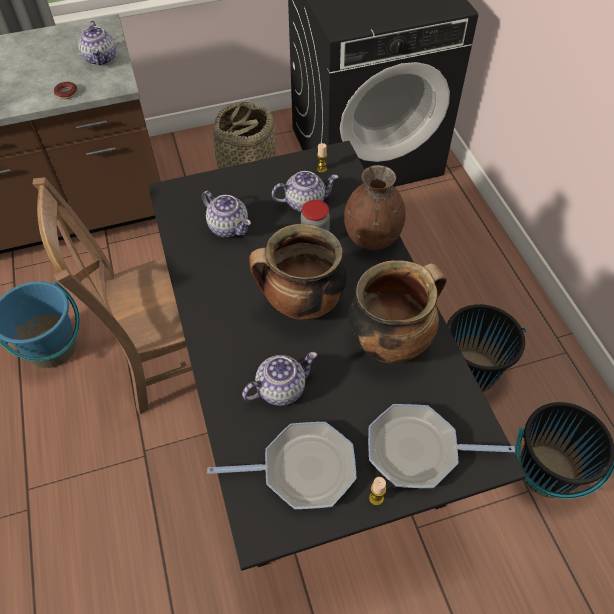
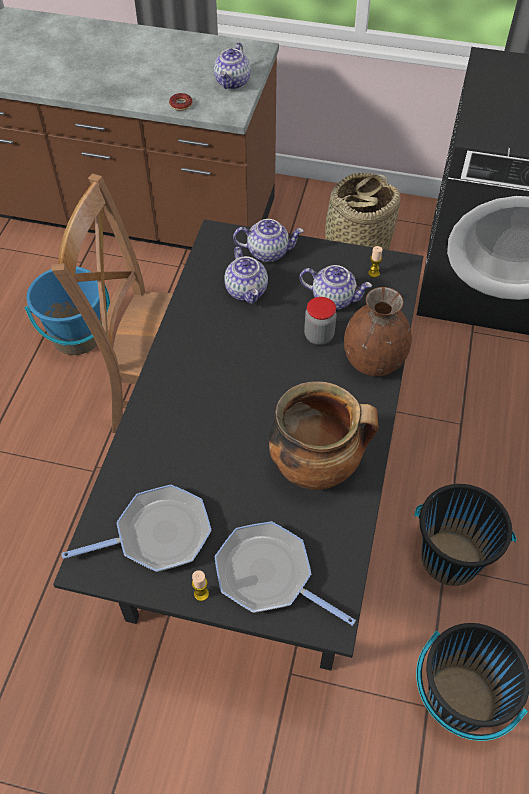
camera: 30 degrees right, 0 degrees up
frying pan [207,422,357,509] -> frying pan turned 45 degrees counterclockwise [62,485,211,572]
teapot [242,352,317,406] -> teapot moved to [233,219,304,262]
cooking pot [249,224,347,320] -> none

